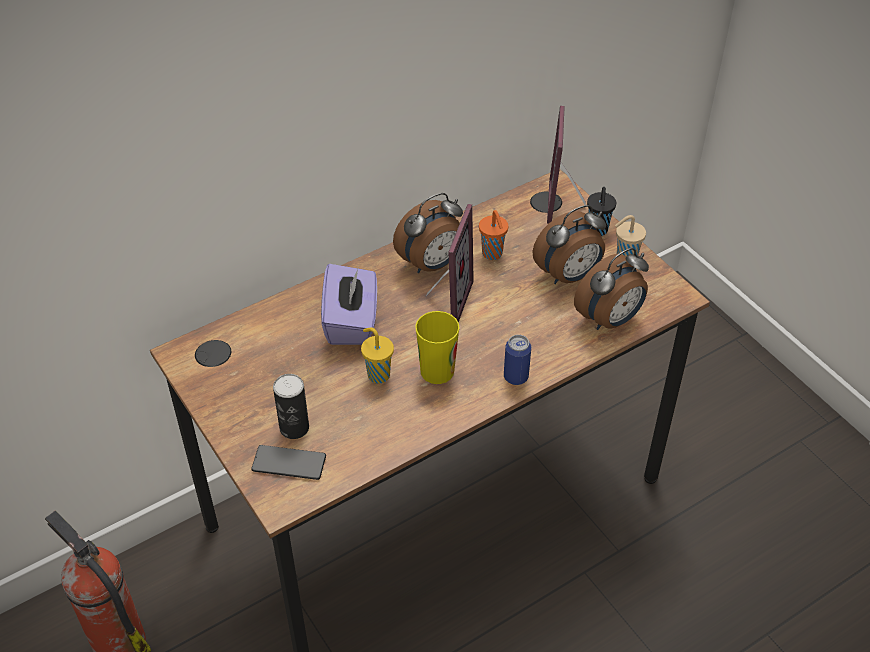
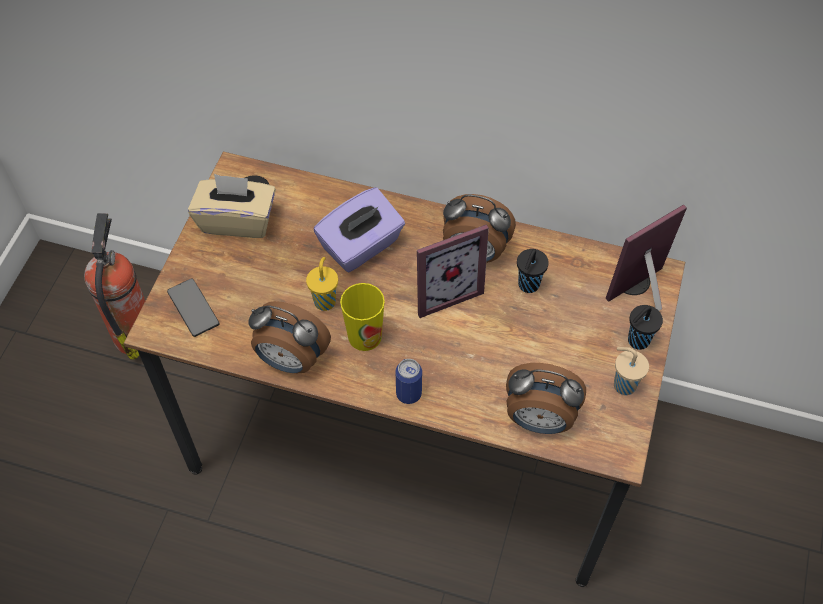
camera: 50 degrees right, 10 degrees up
can [273,374,309,439] -> none
orange cup [479,210,508,260] -> black cup [517,249,549,293]
alarm clock [533,205,606,284] -> alarm clock moved to [248,301,331,373]
none -> beige tissue box [188,174,276,238]

